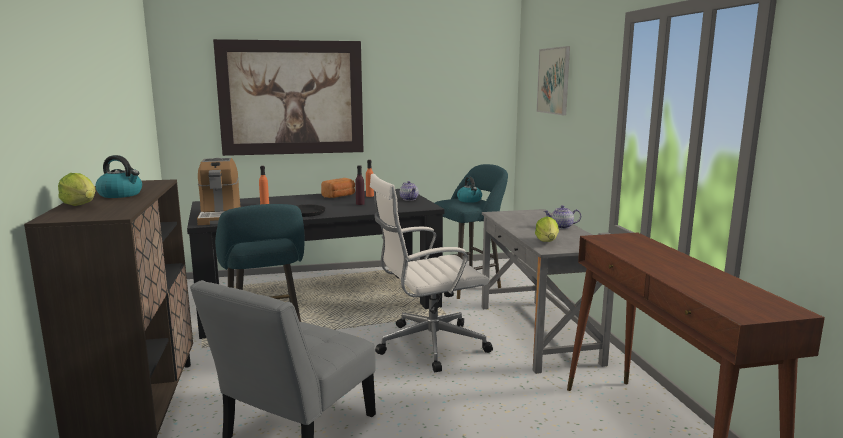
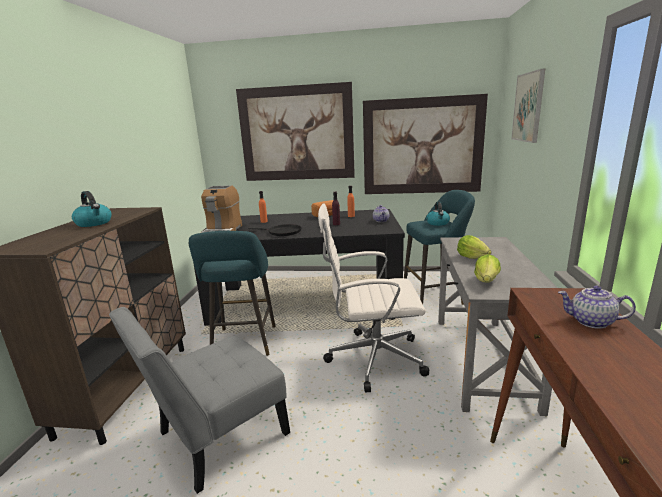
camera: 20 degrees right, 5 degrees up
lettuce [58,173,95,206] -> lettuce moved to [457,235,491,259]
teapot [544,205,581,229] -> teapot moved to [558,286,636,329]
none -> picture [363,94,488,194]

